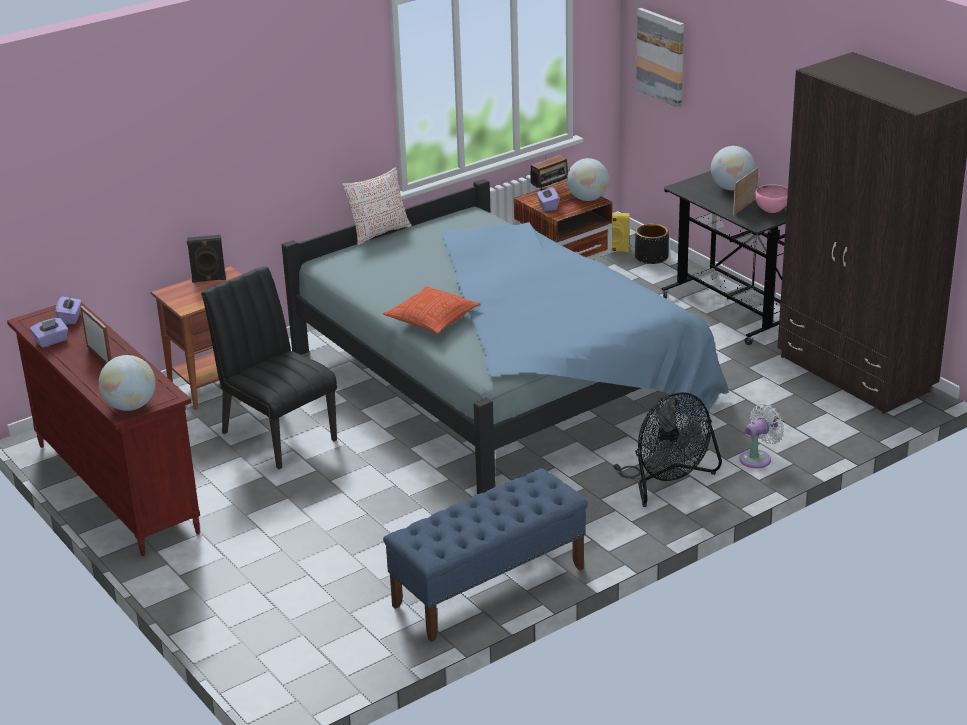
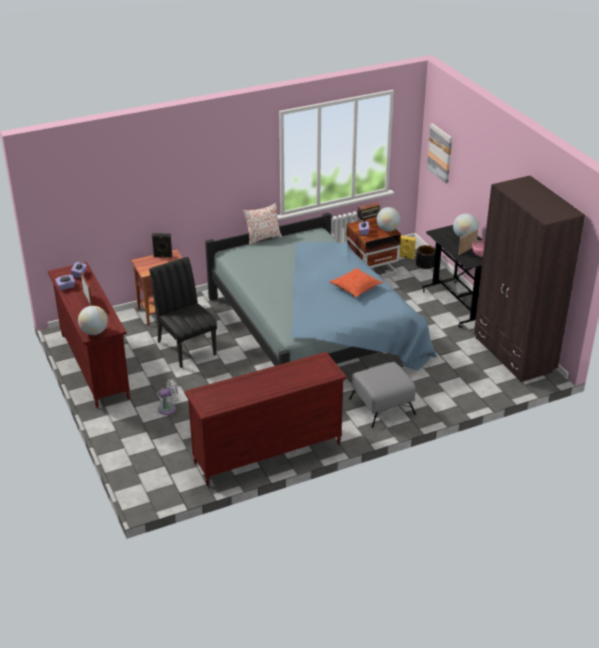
camera: 10 degrees right, 5 degrees up
orange pillow [383,286,481,333] -> orange pillow moved to [329,268,383,297]
blue bench [383,468,588,642] -> red dresser [185,352,347,486]
black fan [614,392,722,507] -> grey ottoman [349,362,416,428]
white fan [739,404,784,468] -> white fan moved to [158,379,180,415]

